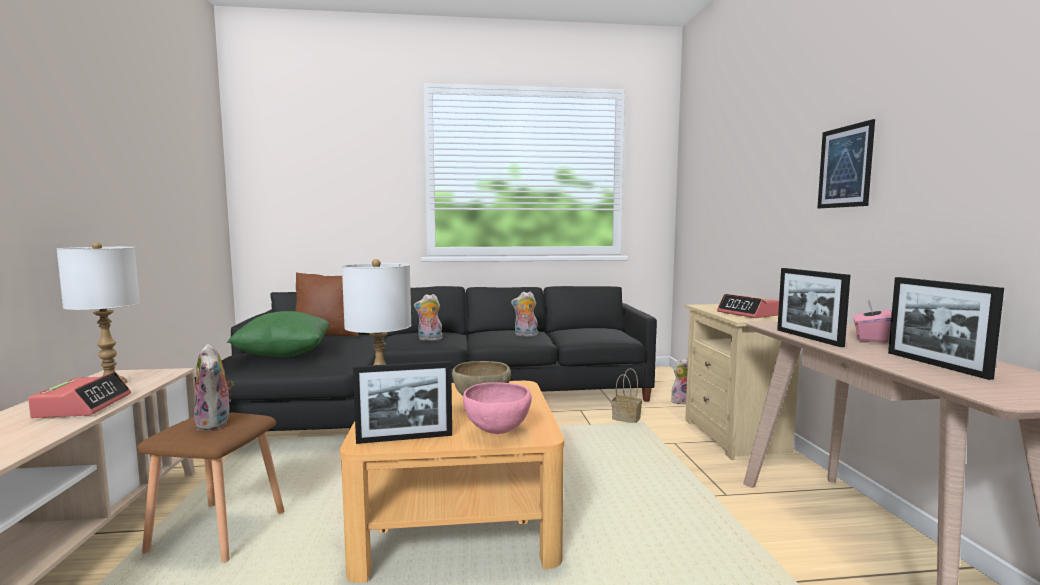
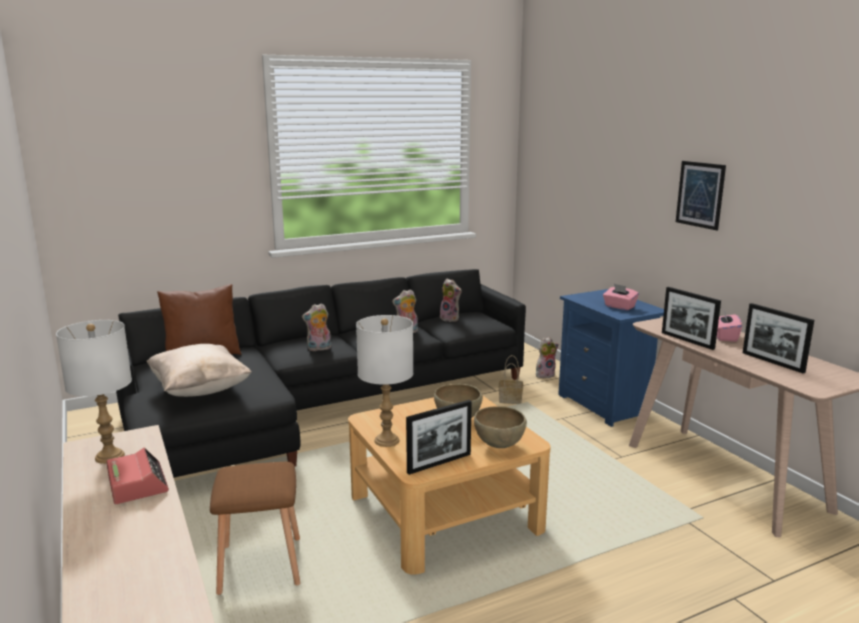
camera: 20 degrees left, 10 degrees up
plush toy [194,344,234,430] -> plush toy moved to [440,278,462,322]
green pillow [227,311,330,357] -> beige pillow [146,344,252,397]
pink bowl [463,382,532,434] -> brown bowl [474,406,527,448]
beige nightstand [685,304,800,460] -> blue nightstand [558,289,664,427]
alarm clock [717,294,779,318] -> pink tissue box [603,284,639,310]

